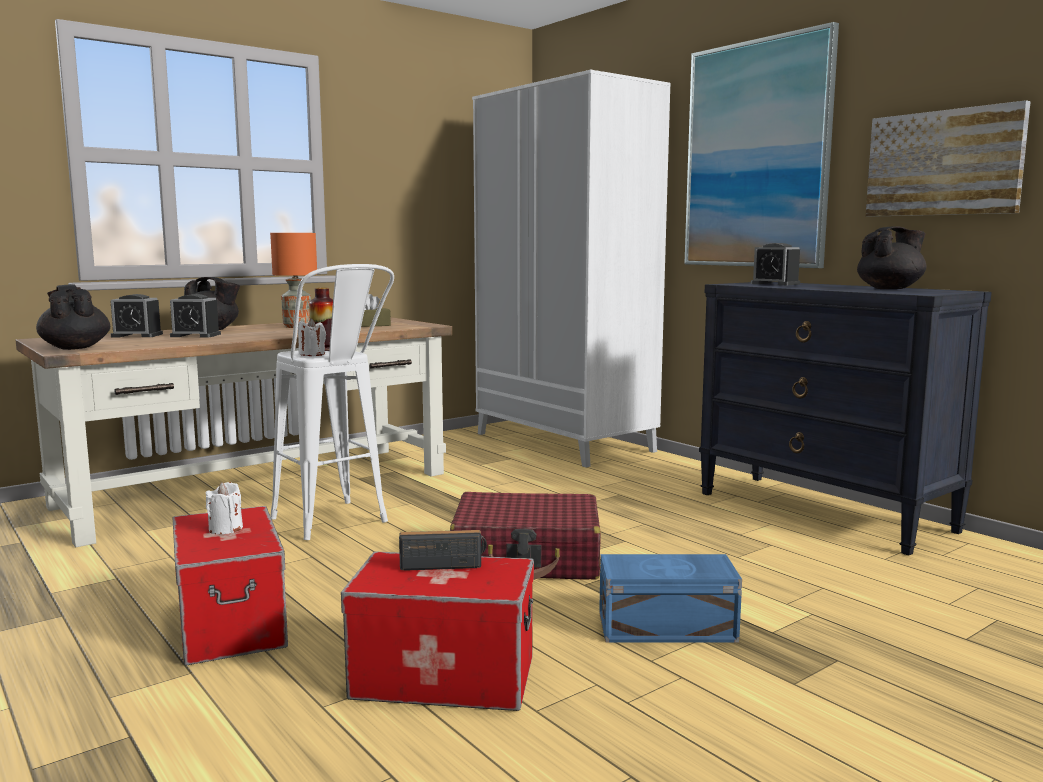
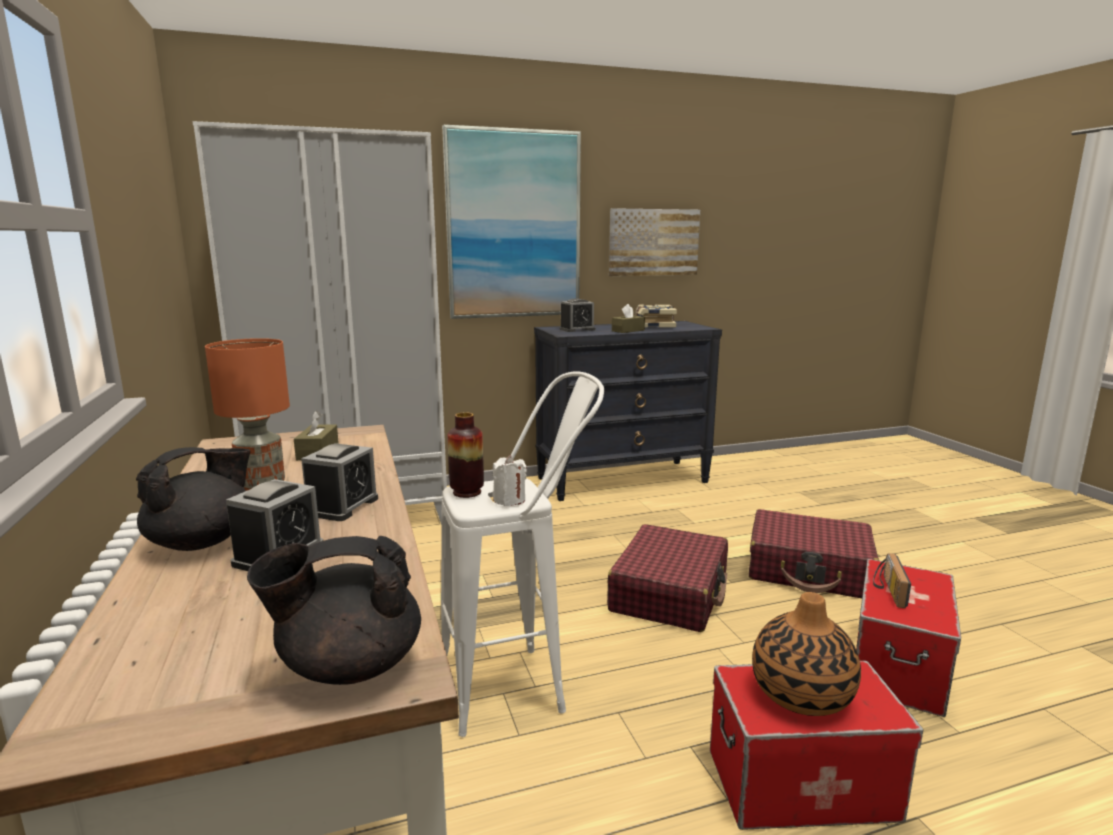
camera: 70 degrees left, 5 degrees up
alarm clock [111,294,163,337] -> alarm clock moved to [301,443,378,521]
white candle [206,482,243,534] -> vase [752,592,861,716]
blue storage box [599,554,742,642] -> red suitcase [749,509,879,598]
black teapot [857,226,926,289] -> book [635,305,677,328]
none -> brown tissue box [612,304,645,333]

